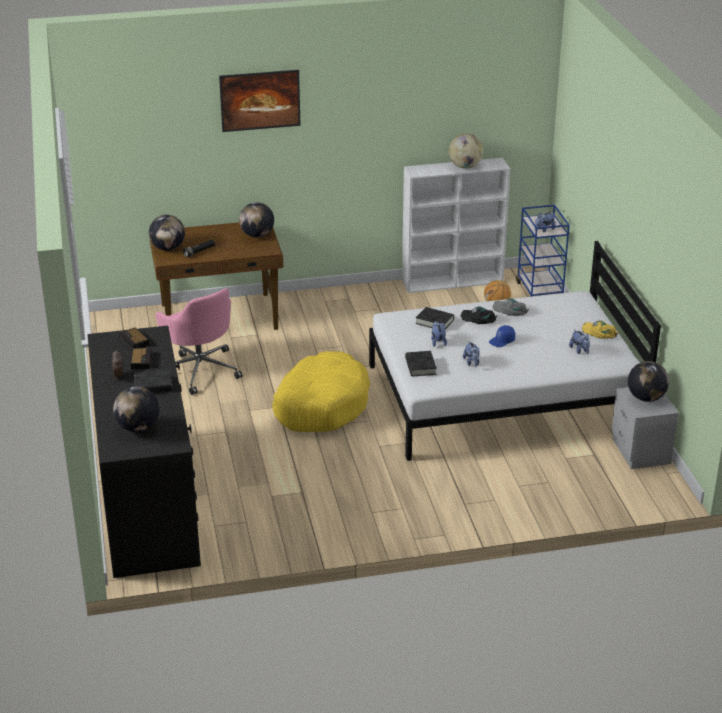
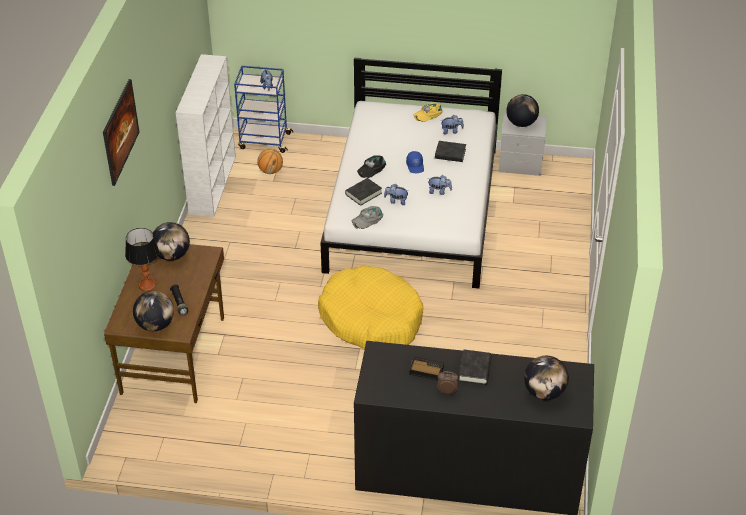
camera: 70 degrees left, 10 degrees up
alarm clock [119,328,149,349] -> none
pink office chair [155,288,242,395] -> none
black book [405,351,437,376] -> black book moved to [435,141,466,162]
globe [449,134,483,169] -> none
grey cap [493,298,529,316] -> grey cap moved to [352,206,383,229]
none -> table lamp [125,228,159,291]

